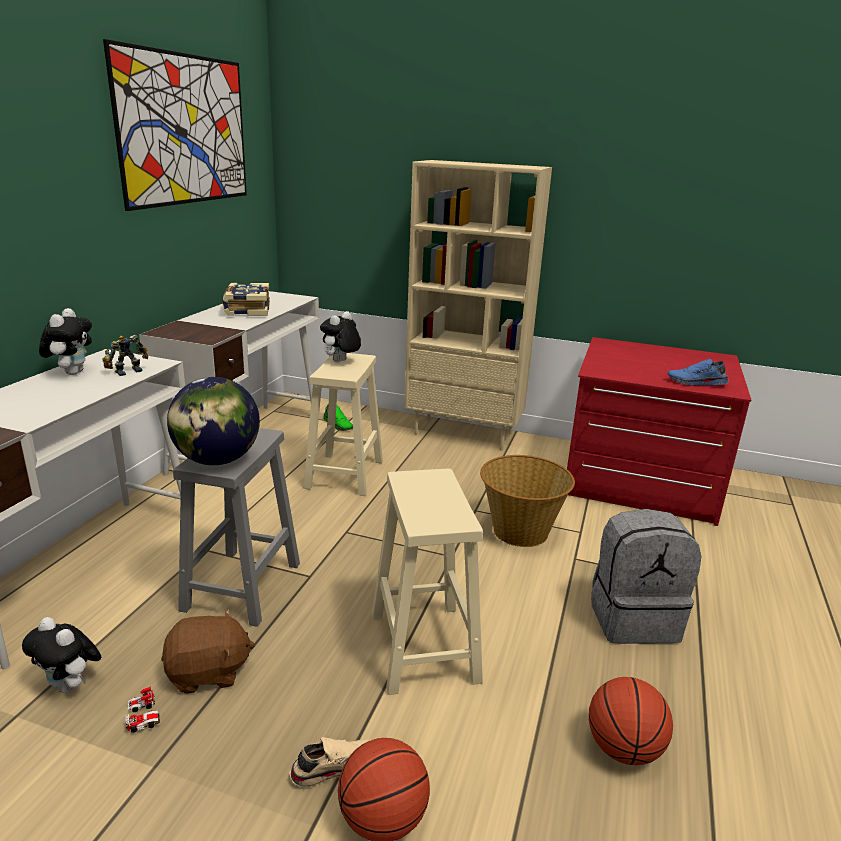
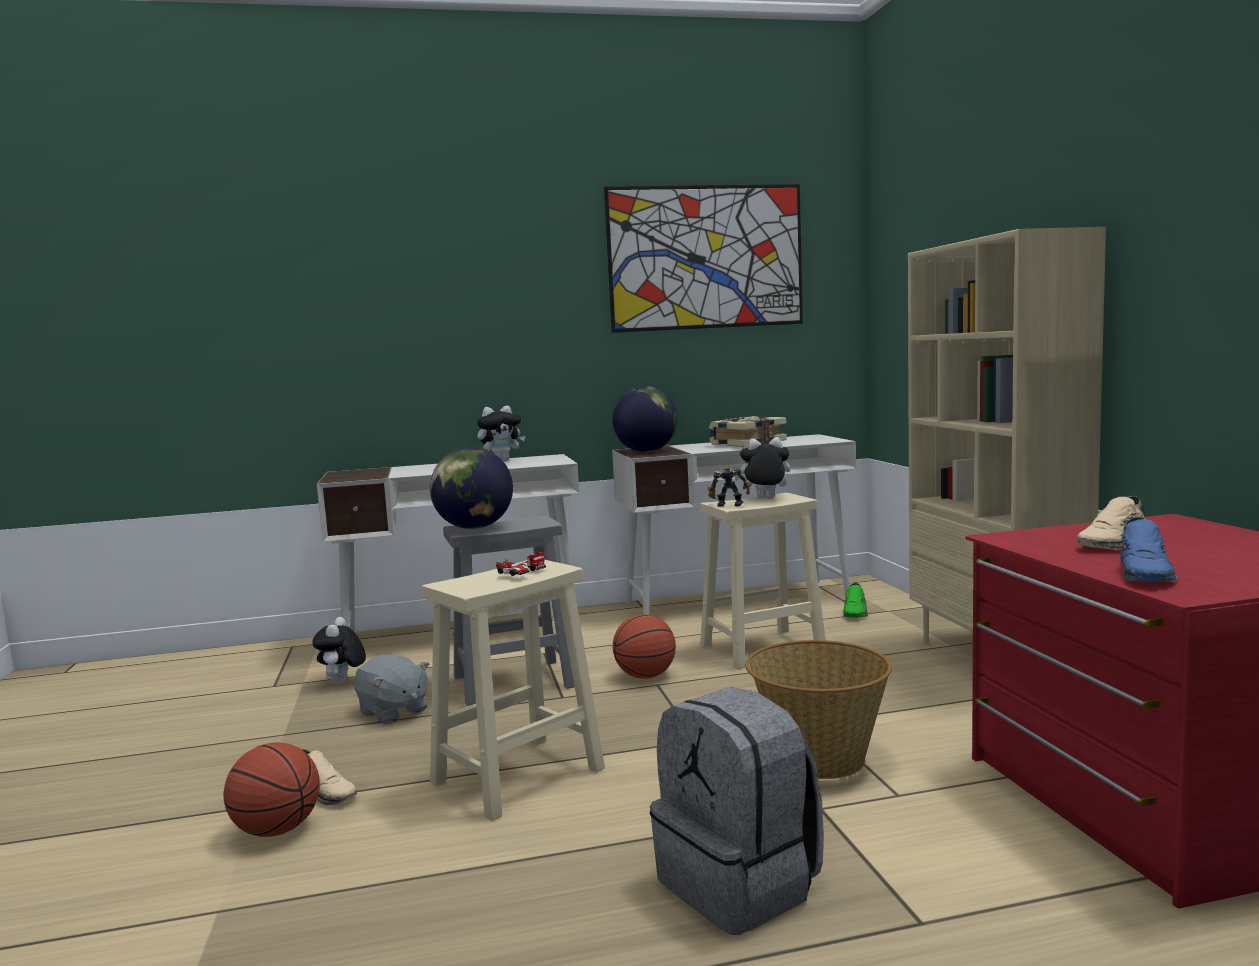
camera: 60 degrees right, 15 degrees down
toy robot [102,335,148,376] -> toy robot moved to [707,467,750,507]
toy car [126,686,160,733] -> toy car moved to [496,552,546,576]
brown plush toy [161,608,255,694] -> grey plush toy [354,655,429,724]
basketball [589,677,673,765] -> basketball moved to [613,614,676,679]
blue shoe [668,359,729,386] -> blue shoe turned 135 degrees counterclockwise [1120,517,1178,582]
none -> globe [612,386,678,452]
none -> beige shoe [1077,496,1146,550]

